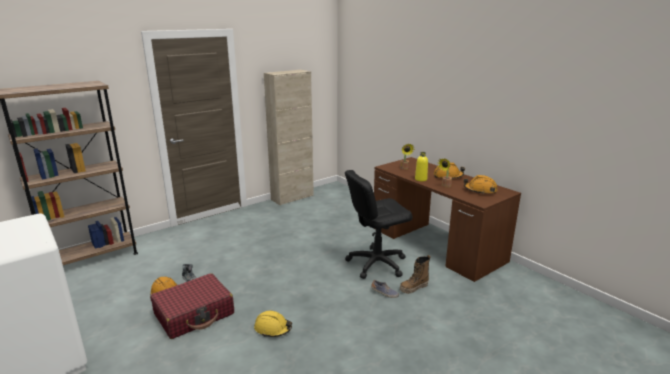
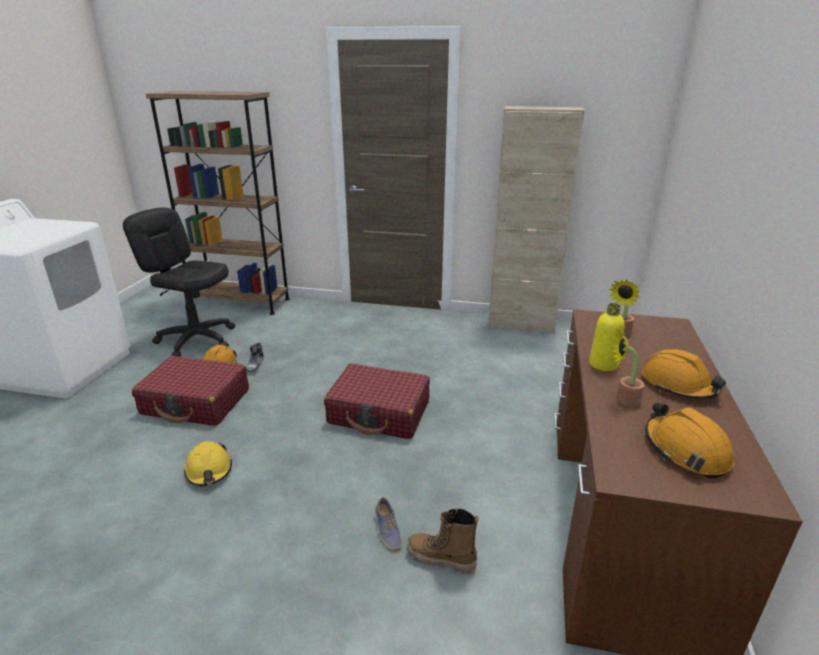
camera: 50 degrees right, 5 degrees up
black office chair [345,170,413,279] -> black office chair moved to [123,207,235,357]
none -> red suitcase [324,363,430,439]

